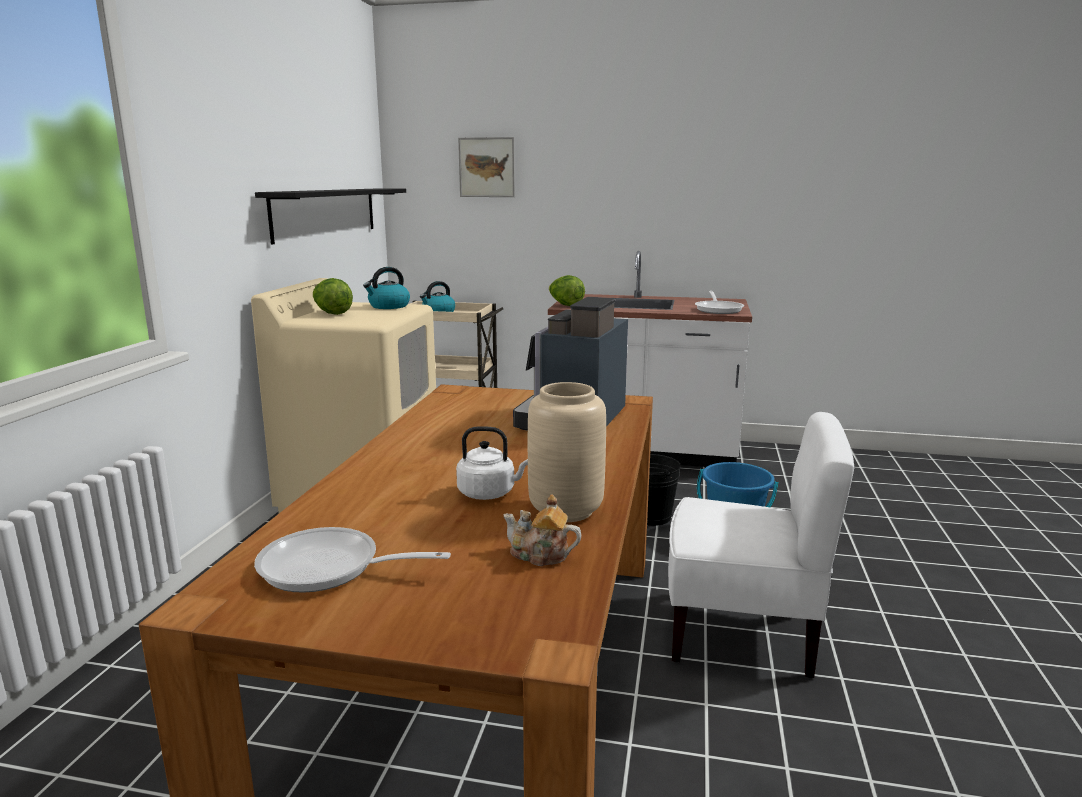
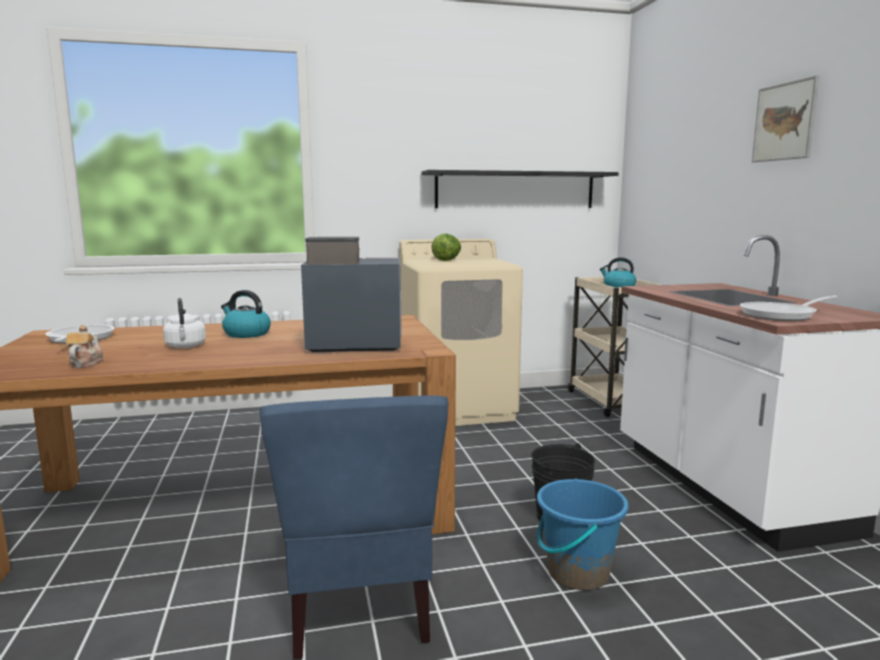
camera: 65 degrees right, 5 degrees down
kettle [363,267,410,309] -> kettle moved to [221,290,271,338]
picture [458,137,515,197] -> picture moved to [752,75,819,162]
beige vase [528,382,606,522] -> none
lettuce [549,275,585,306] -> none
white chair [668,412,854,678] -> blue chair [260,396,449,660]

